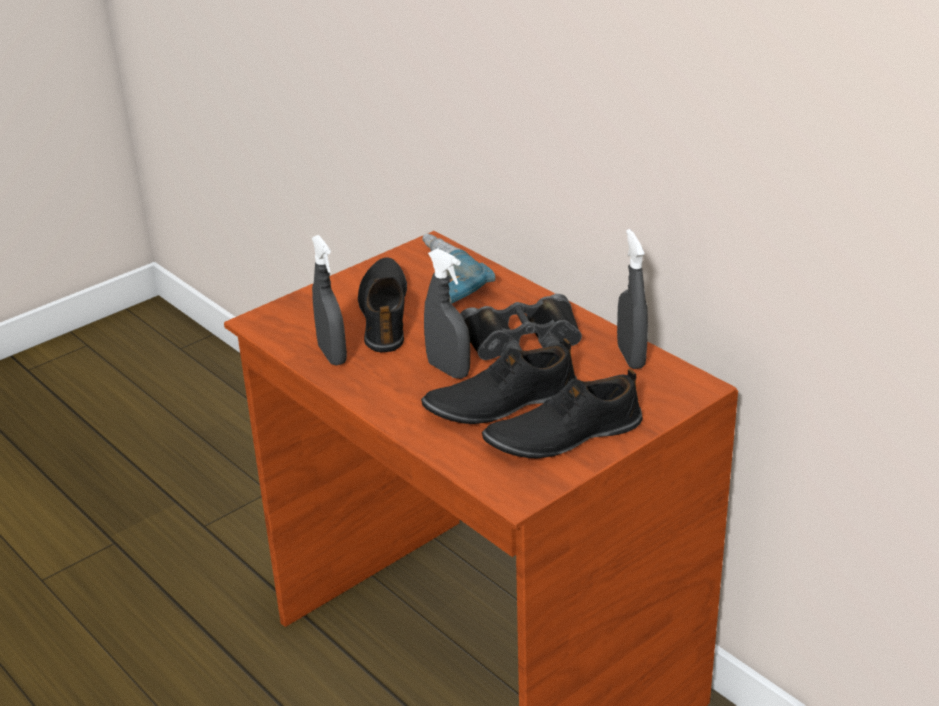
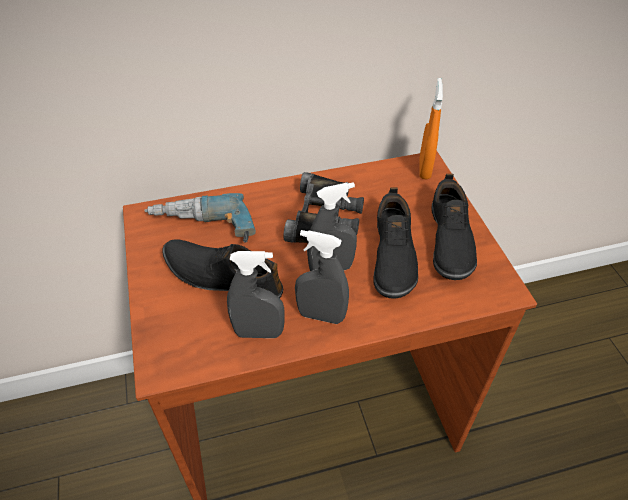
camera: 65 degrees left, 15 degrees up
grey spray bottle [617,229,648,369] -> grey spray bottle moved to [295,230,349,324]
none -> orange spray bottle [419,78,443,179]

